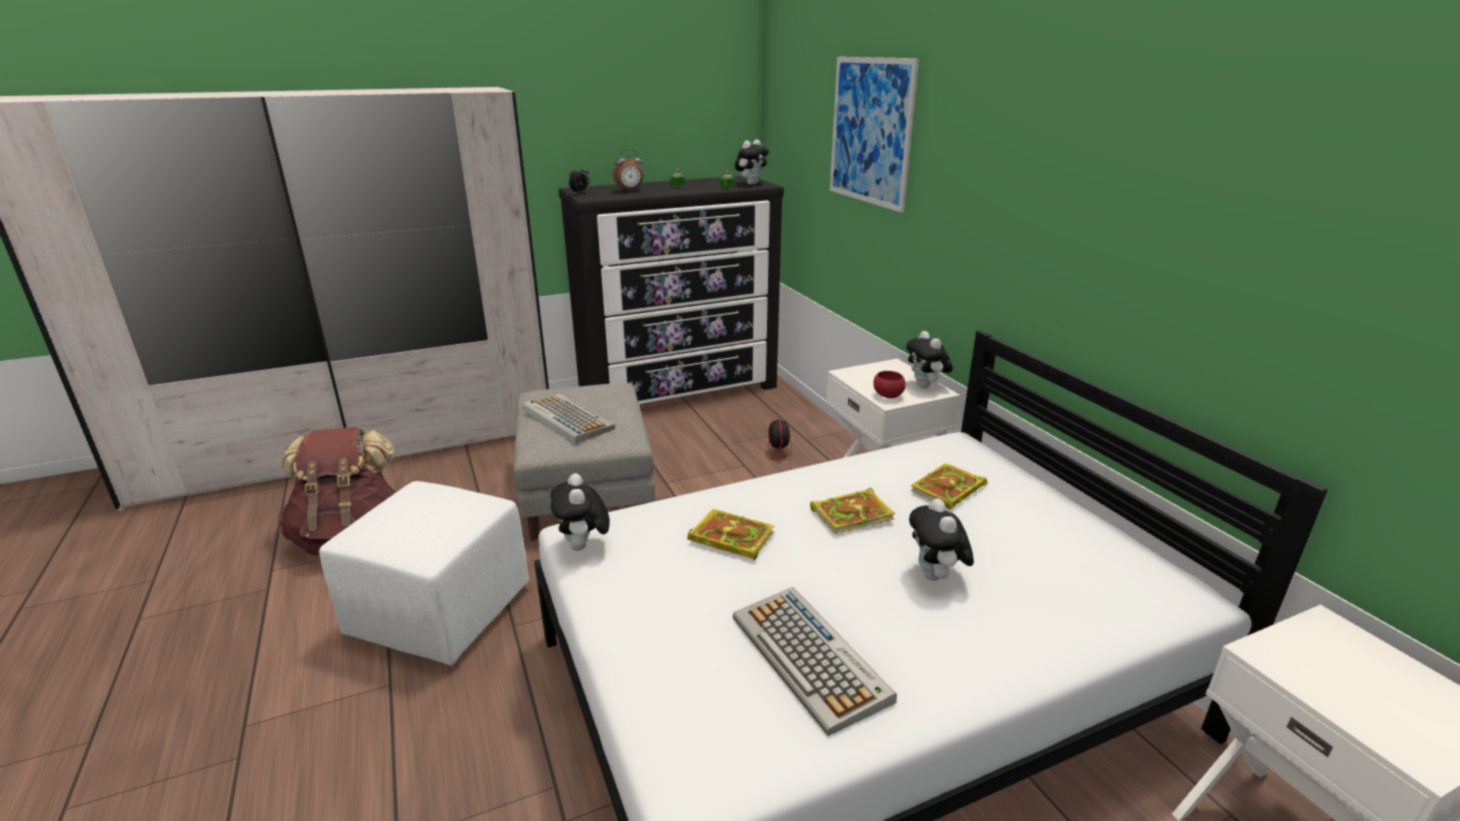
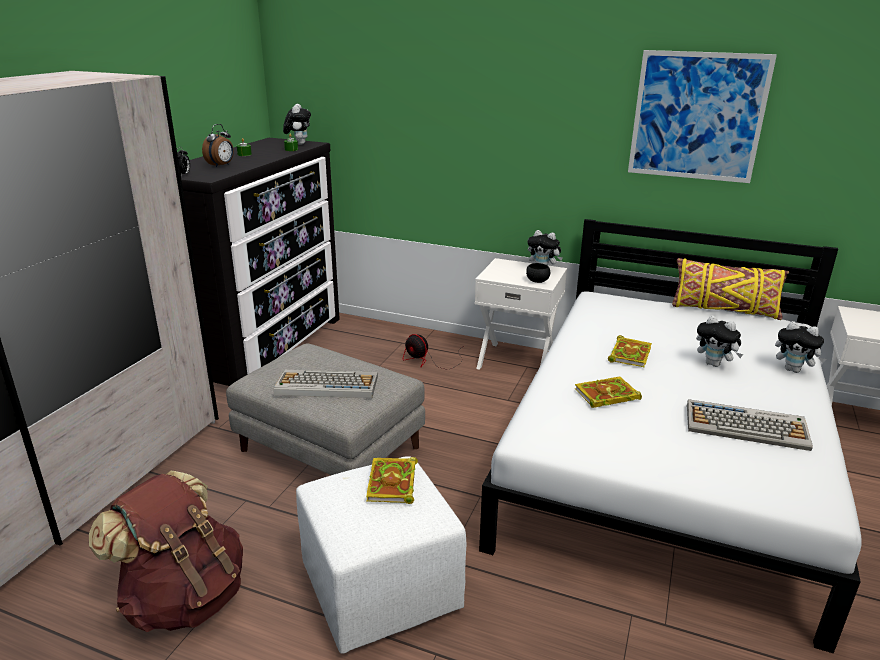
camera: 45 degrees left, 0 degrees up
plush toy [551,473,610,551] -> plush toy moved to [775,321,826,373]
picture [830,57,919,213] -> picture moved to [628,50,777,183]
red bowl [873,371,906,398] -> black bowl [526,263,550,283]
book [910,463,987,509] -> book moved to [366,457,418,504]
none -> yellow pillow [672,258,789,320]

